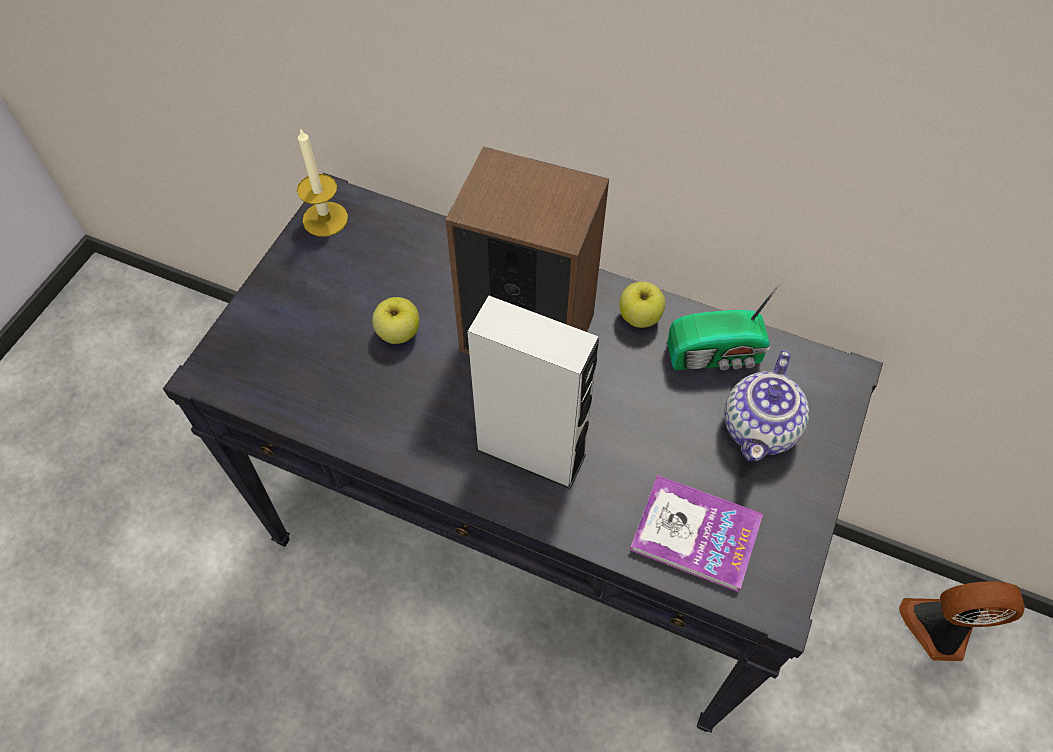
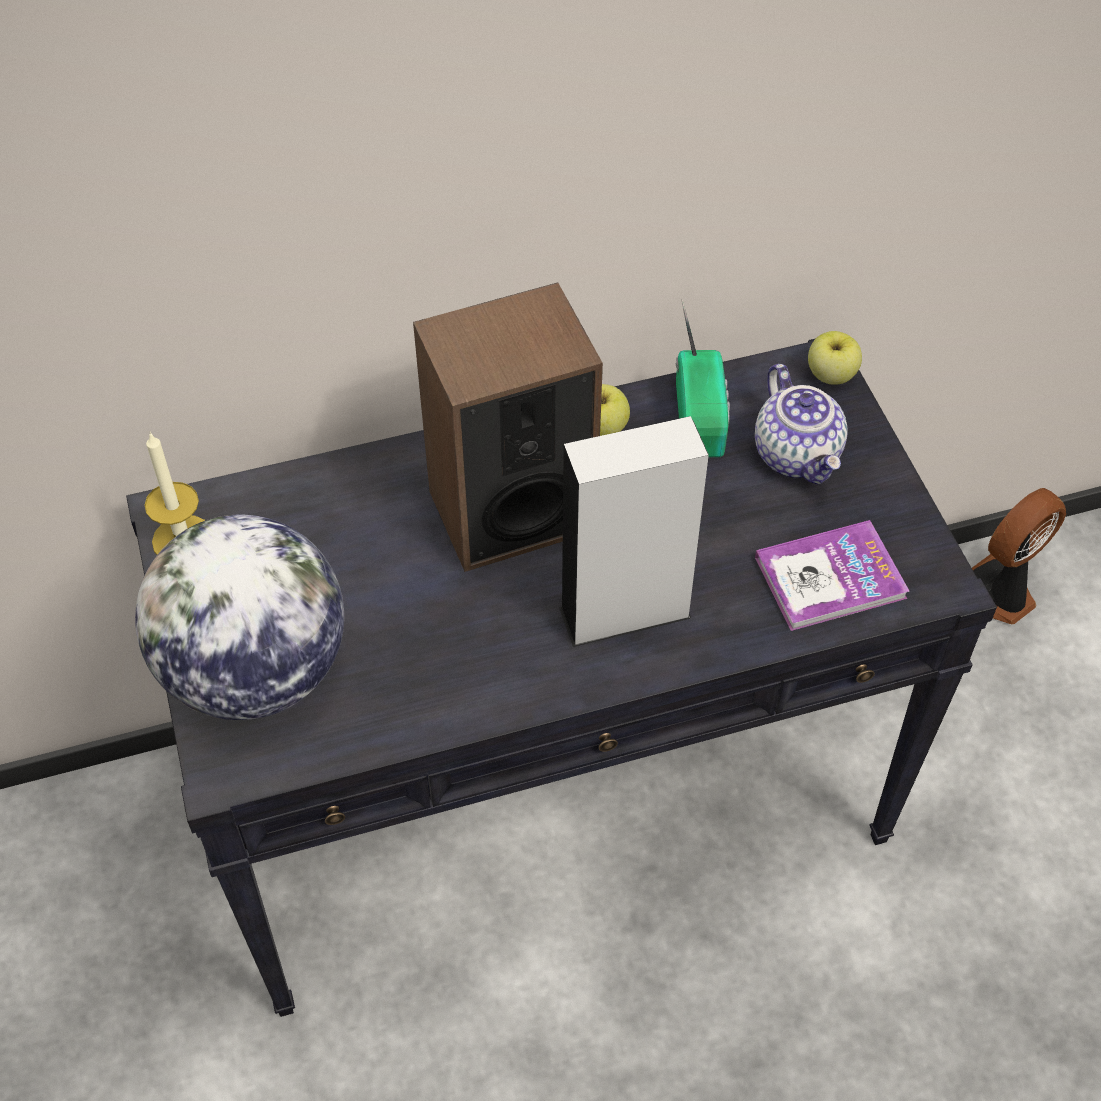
camera: 40 degrees left, 5 degrees down
apple [372,297,419,344] -> apple moved to [808,331,862,385]
radio [667,279,783,370] -> radio turned 45 degrees counterclockwise [676,299,730,458]
none -> globe [135,515,344,720]

